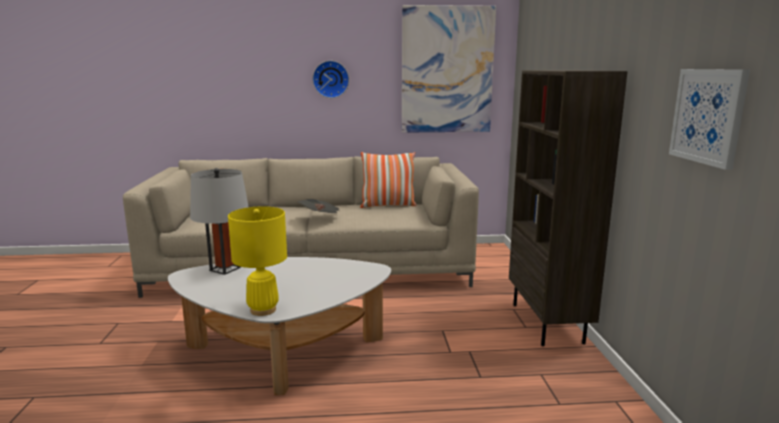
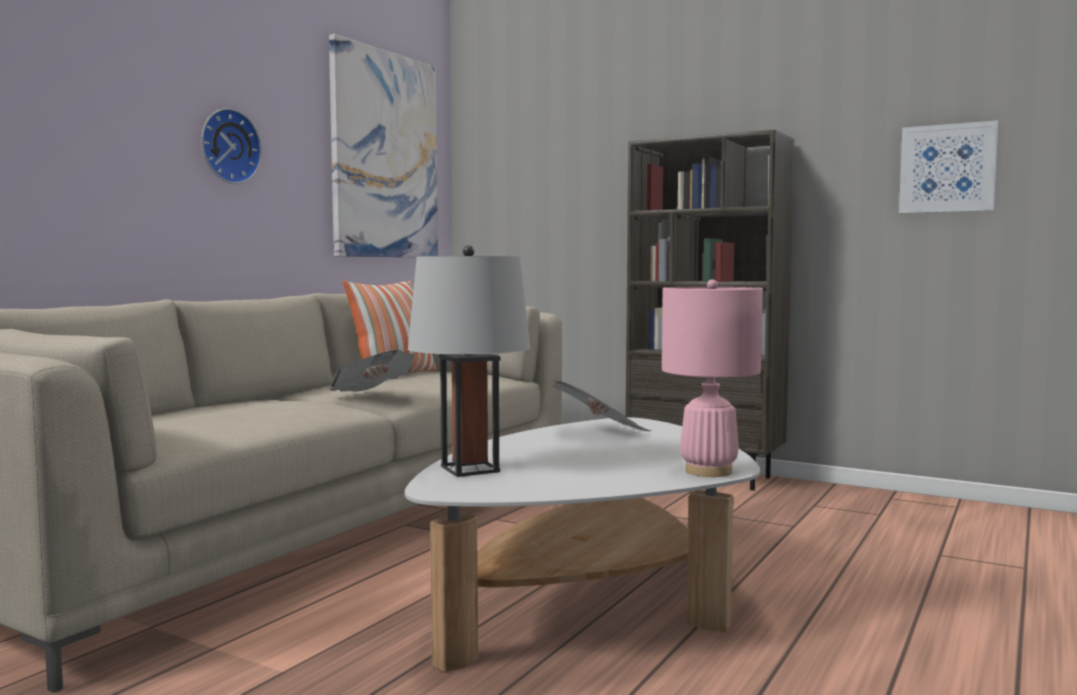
camera: 55 degrees left, 10 degrees down
yellow table lamp [228,206,287,316] -> pink table lamp [662,279,763,477]
none -> newspaper [552,381,651,431]

